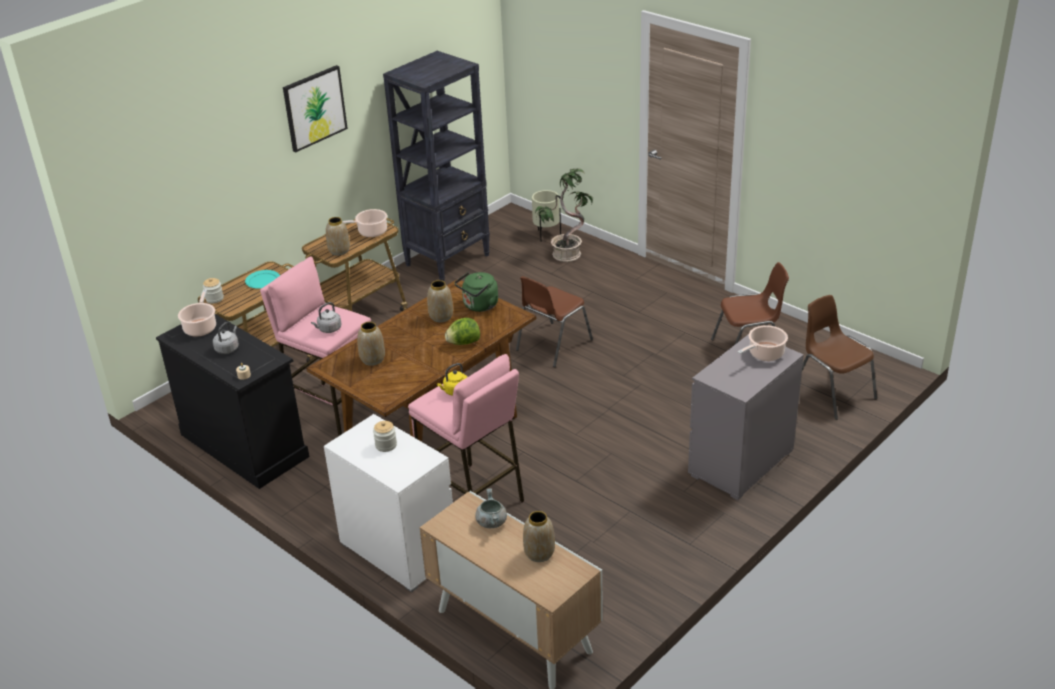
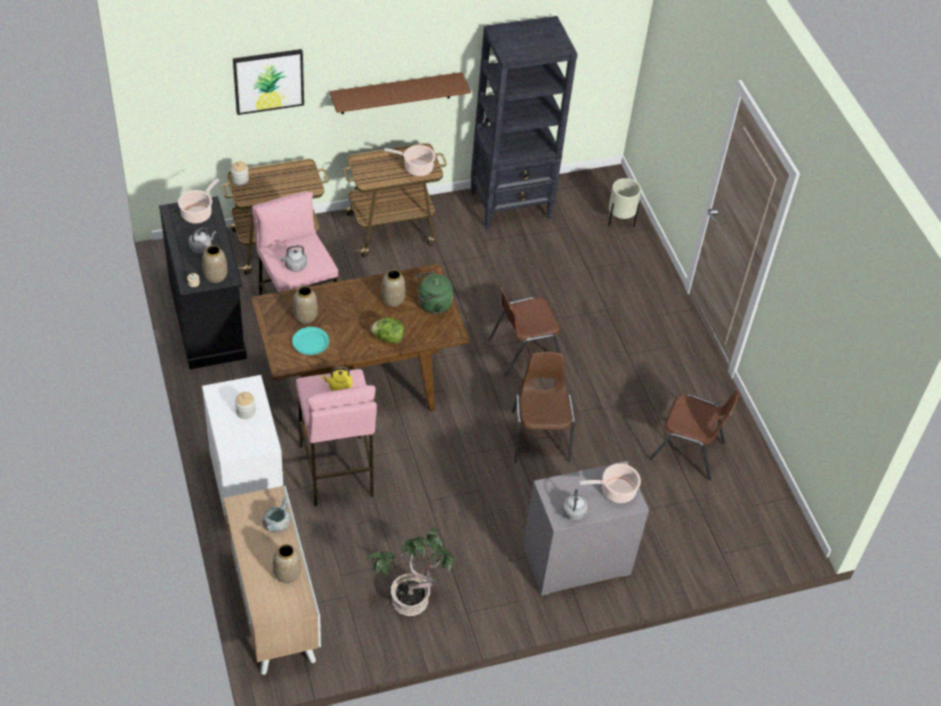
camera: 25 degrees right, 15 degrees up
turquoise plate [245,270,280,289] -> turquoise plate moved to [292,327,329,355]
picture [283,65,348,152] -> picture moved to [233,49,304,115]
vase [326,217,350,256] -> vase moved to [202,245,227,283]
potted plant [535,168,593,262] -> potted plant moved to [365,528,457,616]
brown chair [802,295,877,420] -> brown chair moved to [512,351,575,462]
none -> brown shelf [330,72,471,114]
none -> grey kettle [562,489,588,521]

